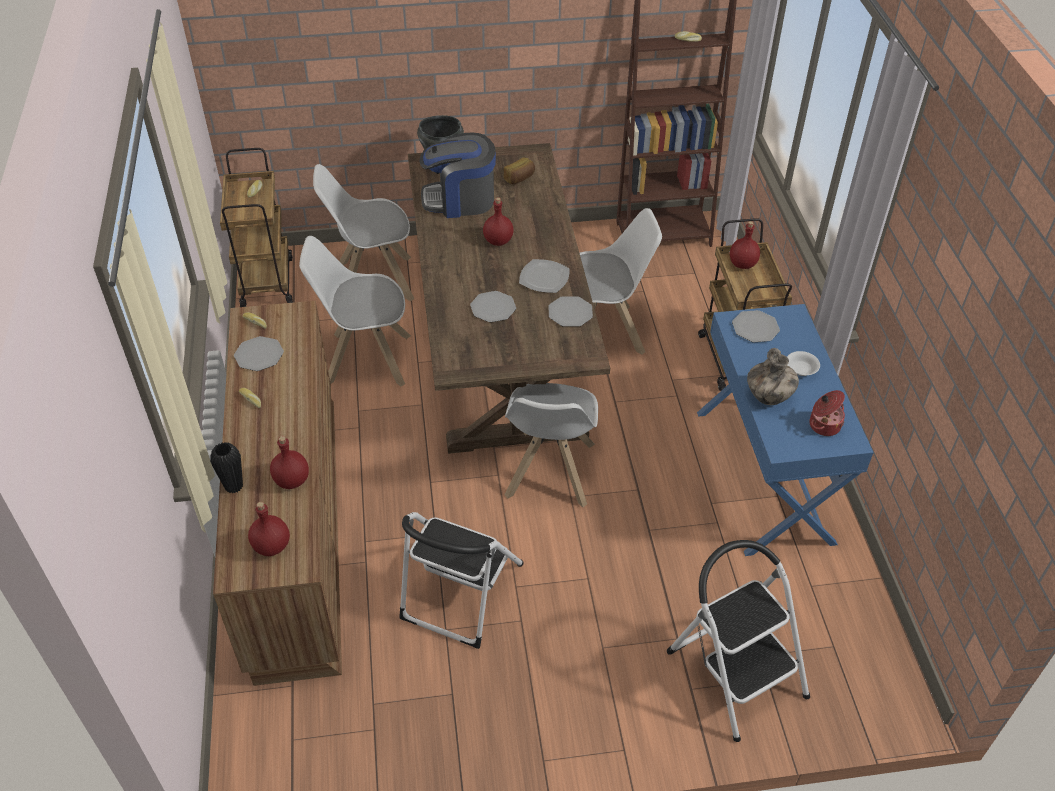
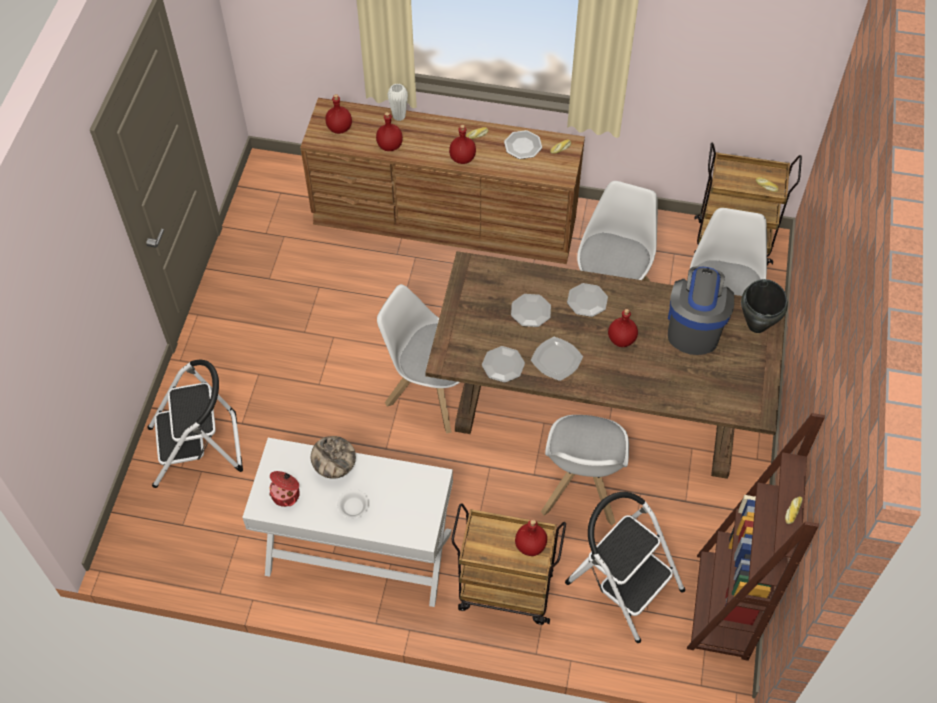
camera: 110 degrees right, 10 degrees up
black vase [210,442,243,494] -> white vase [387,84,408,121]
step ladder [399,512,524,649] -> step ladder moved to [565,492,685,643]
bread [504,157,535,184] -> none
blue console table [697,304,874,556] -> white console table [242,438,453,607]
plate [732,310,780,342] -> plate moved to [567,283,608,317]
none -> red bottle [449,125,476,164]

